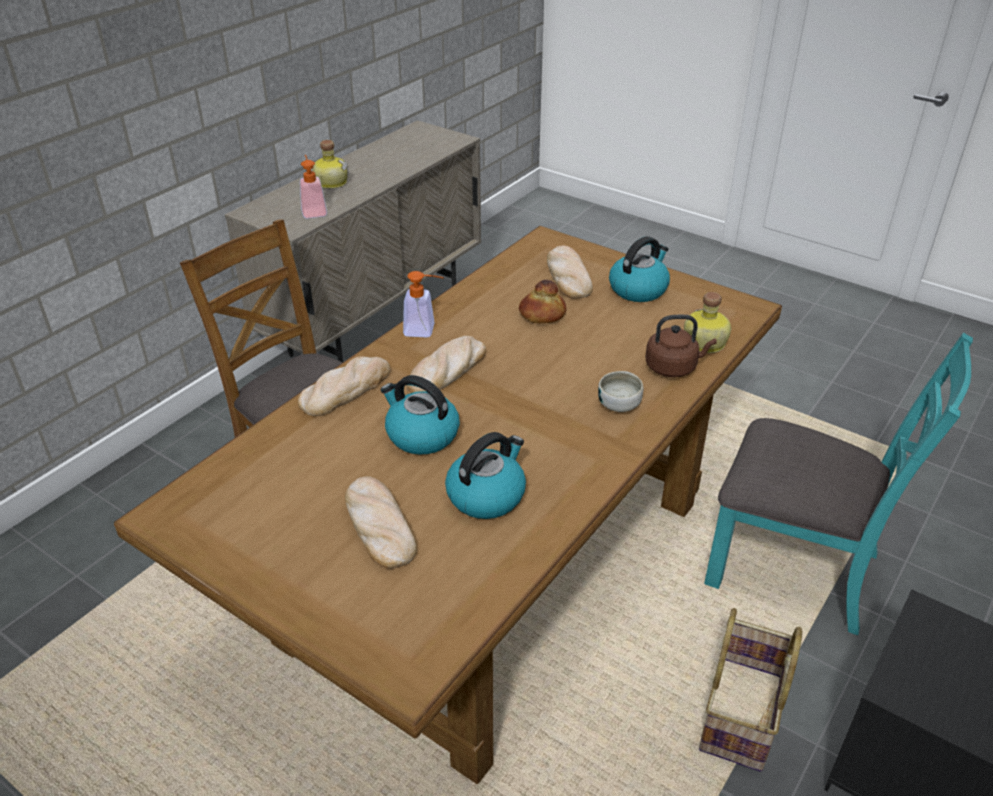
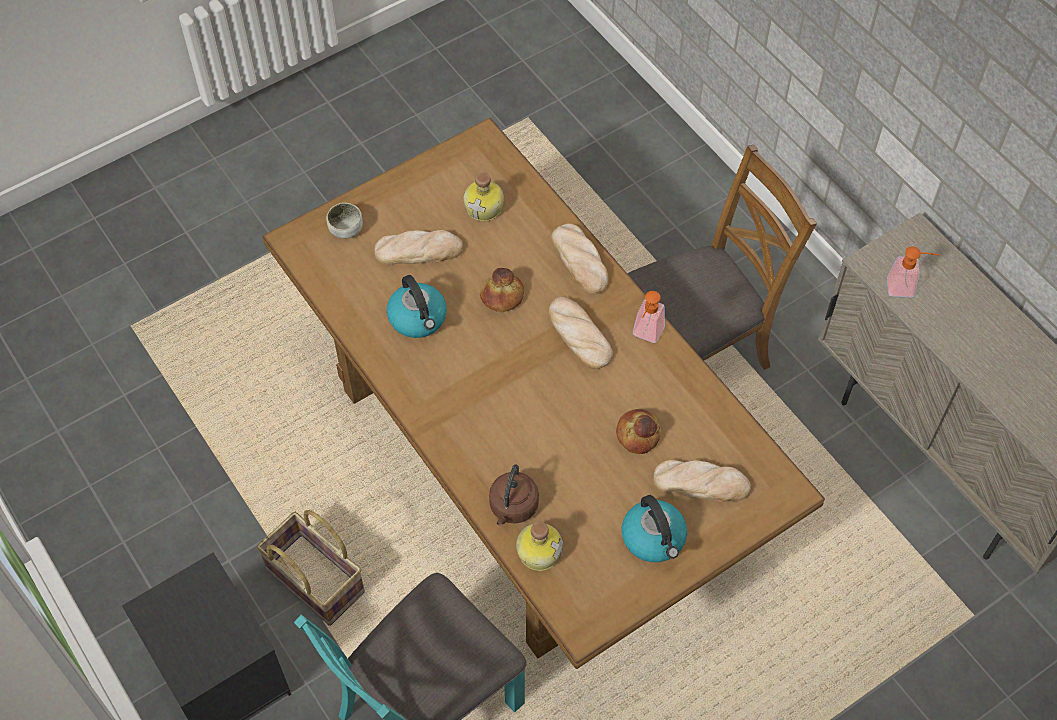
camera: 110 degrees right, 20 degrees up
bottle [312,140,348,189] -> bottle moved to [464,172,504,221]
kettle [381,375,460,455] -> bread [480,268,524,312]
bowl [598,371,643,412] -> bowl moved to [326,203,363,239]

